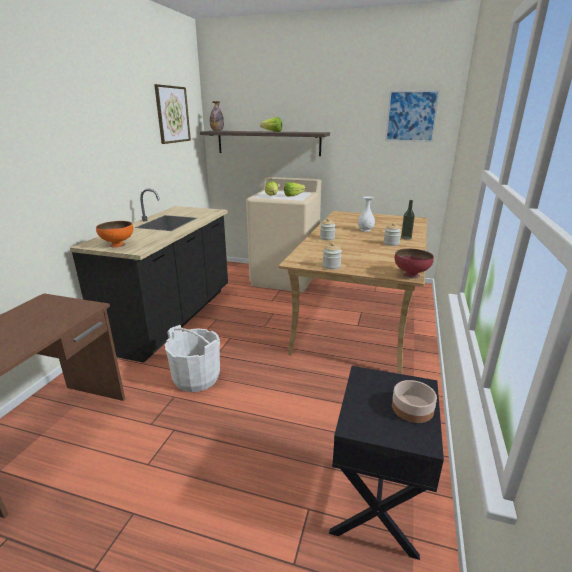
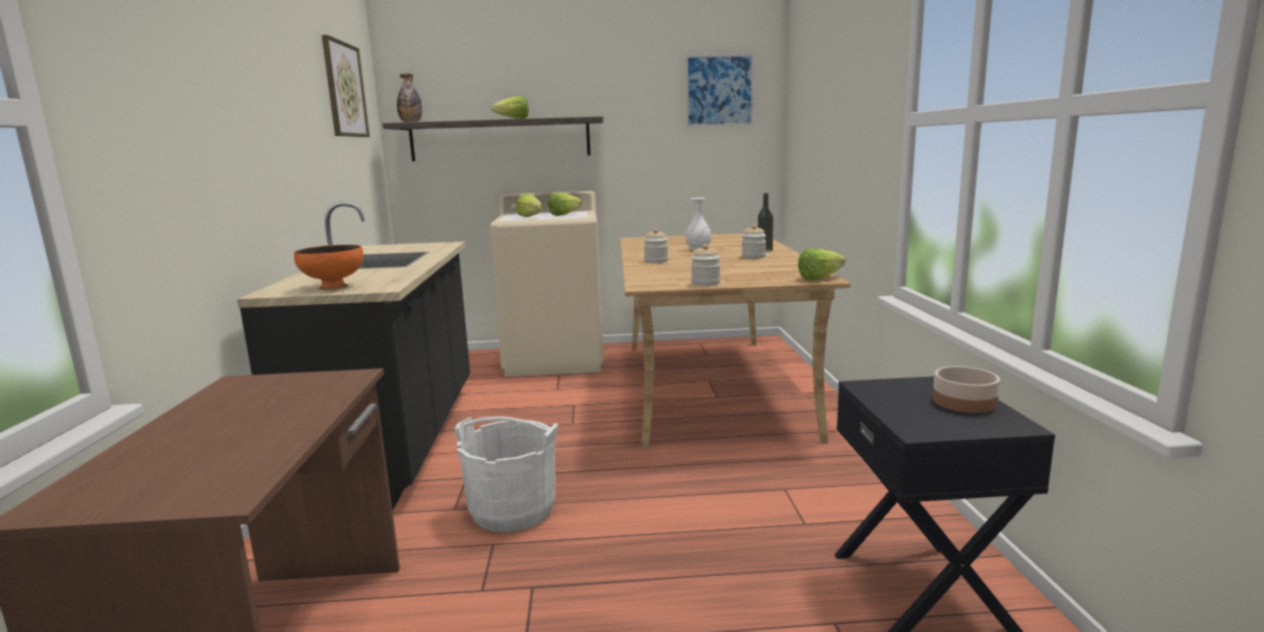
camera: 20 degrees left, 10 degrees down
red bowl [395,249,434,279] -> lettuce [798,248,845,281]

